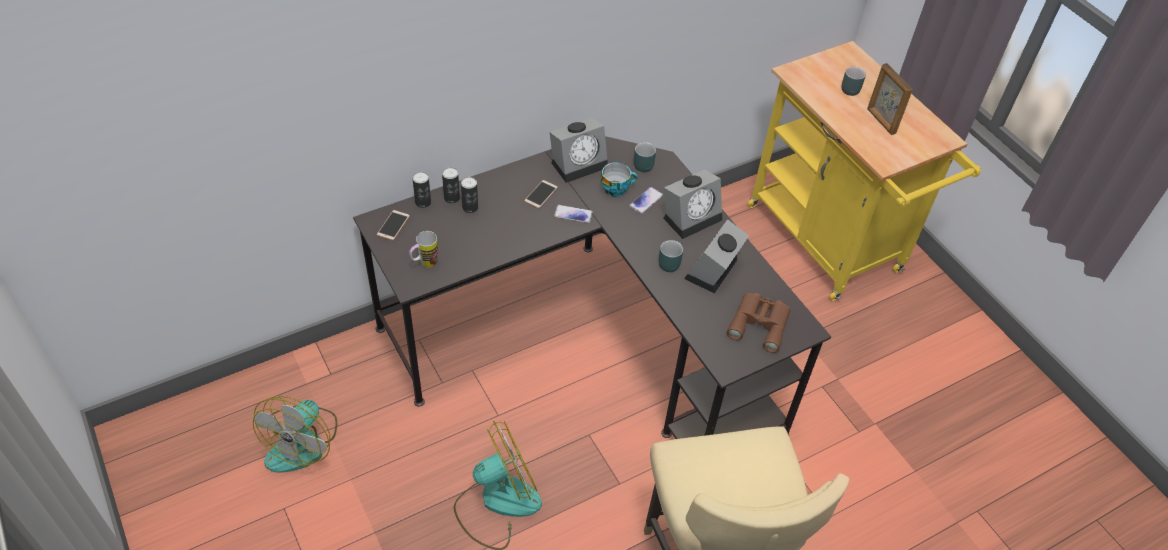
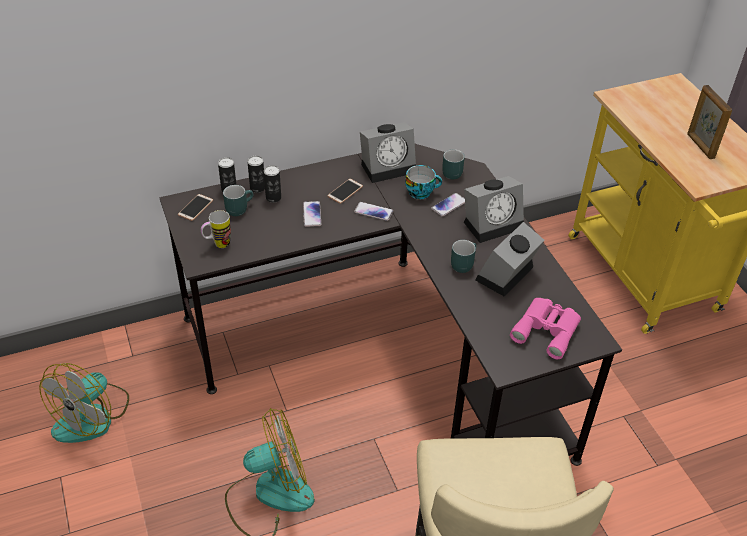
camera: 10 degrees right, 5 degrees down
brown binoculars [727,293,791,353] -> pink binoculars [510,298,581,359]
turquoise mug [841,66,866,96] -> turquoise mug moved to [223,185,253,216]
none -> phone [303,201,321,227]

